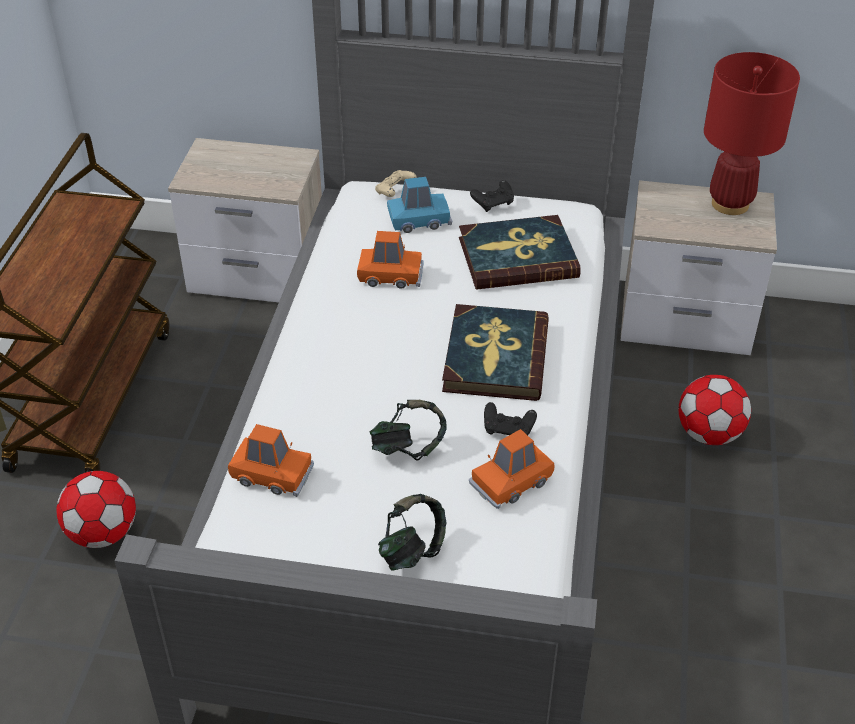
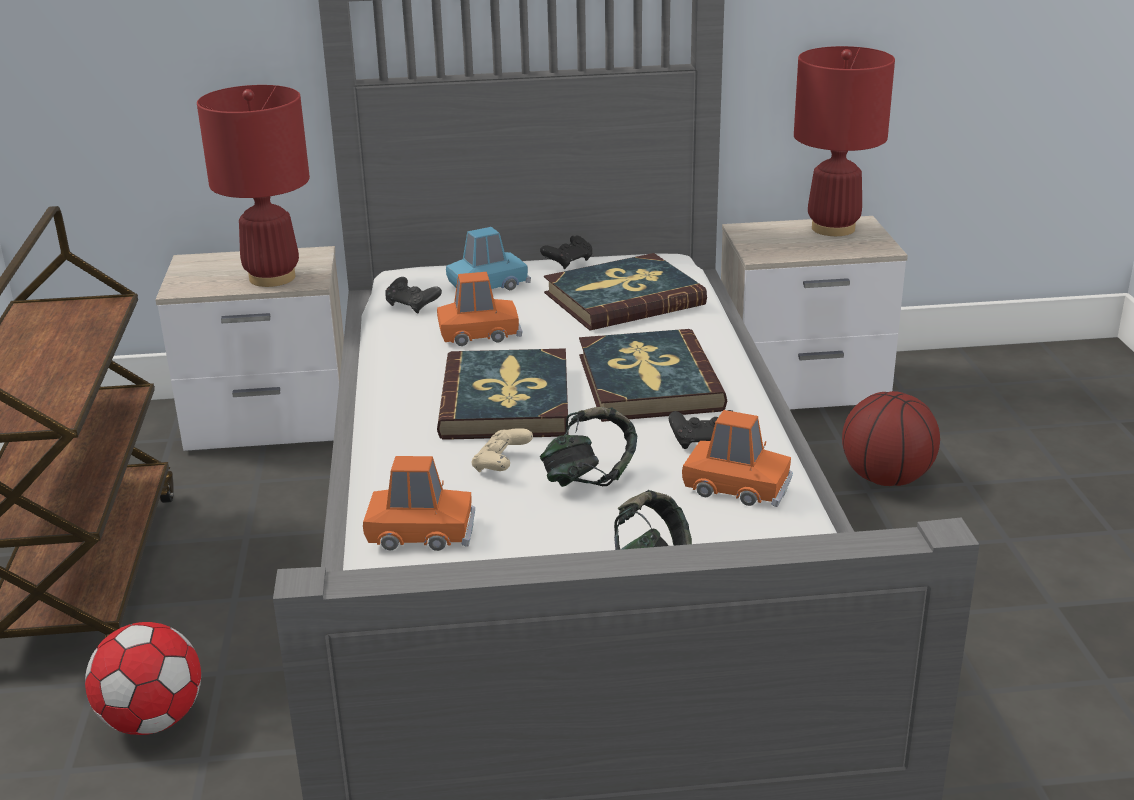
camera: 15 degrees left, 15 degrees down
beige game controller [375,170,416,197] -> beige game controller moved to [472,428,533,472]
orange toy car [469,429,555,509] -> orange toy car turned 105 degrees counterclockwise [682,410,793,507]
football [678,375,751,445] -> basketball [842,391,940,486]
none -> red table lamp [197,85,310,287]
none -> black game controller [385,277,442,314]
none -> book [437,348,569,440]

